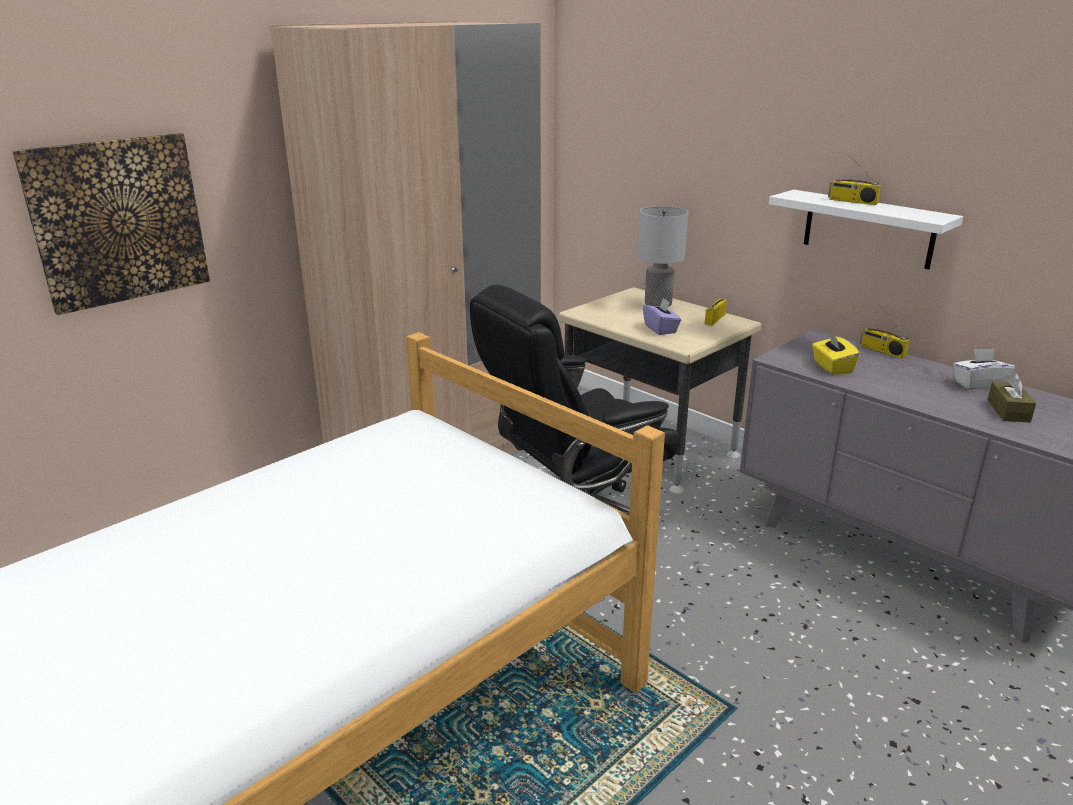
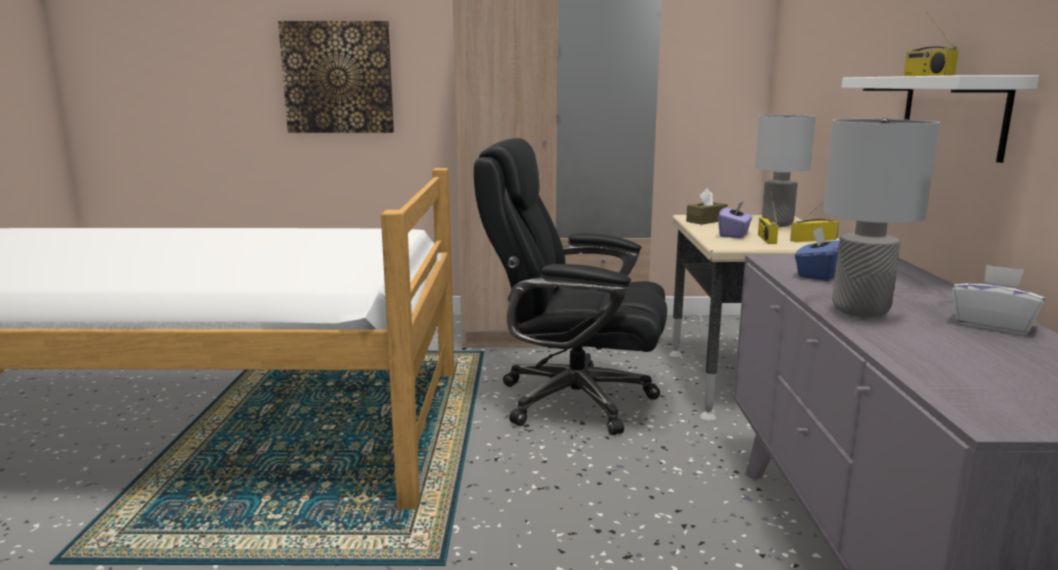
camera: 45 degrees right, 10 degrees down
yellow tissue box [812,332,860,375] -> blue tissue box [795,227,840,281]
radio [860,304,910,359] -> radio moved to [758,191,779,244]
brown tissue box [987,372,1036,423] -> brown tissue box moved to [686,188,728,225]
none -> grey table lamp [823,118,940,318]

